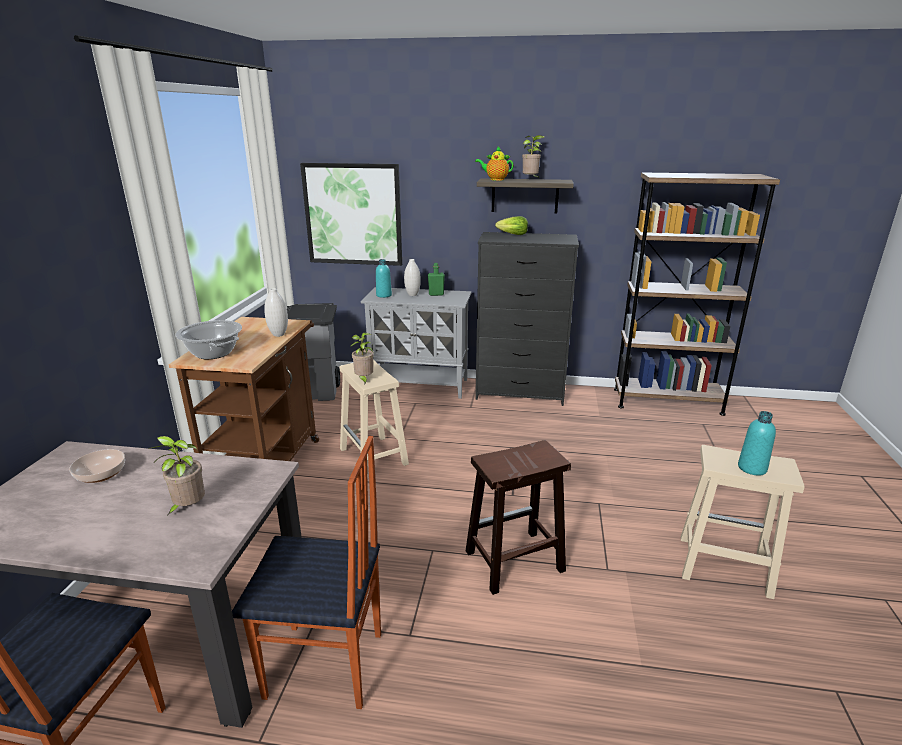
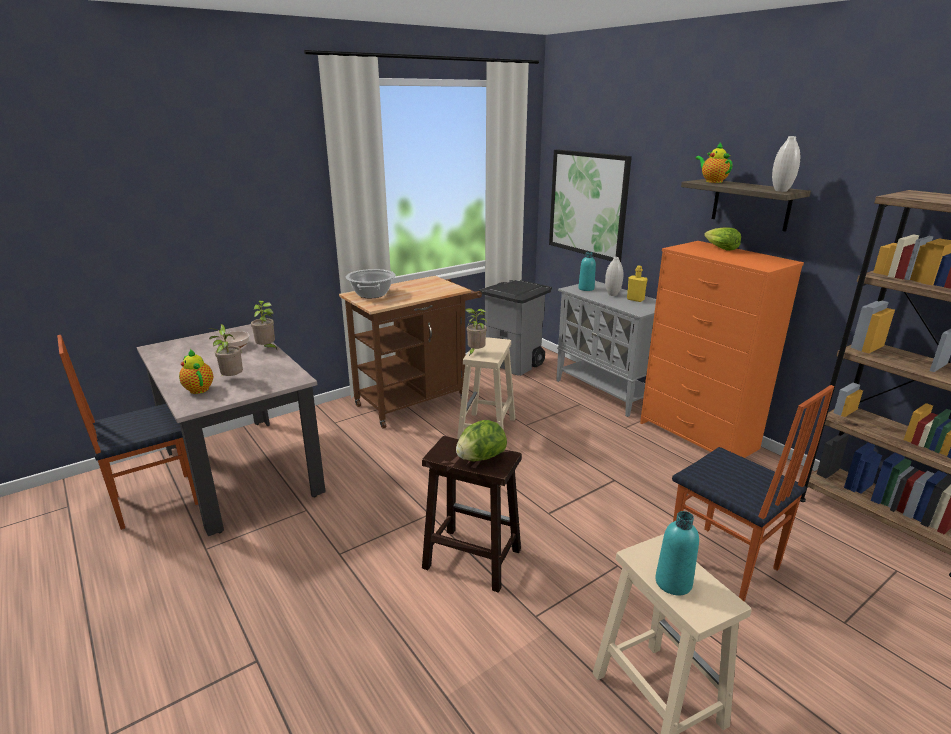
camera: 45 degrees right, 0 degrees up
chair [232,436,381,709] -> chair moved to [672,385,834,602]
white vase [264,288,288,337] -> white vase moved to [772,136,800,192]
green bottle [428,263,445,296] -> yellow bottle [627,266,648,302]
black dresser [475,232,579,406] -> orange dresser [640,241,804,458]
potted plant [522,135,544,179] -> potted plant moved to [251,301,278,351]
none -> teapot [179,348,213,394]
none -> lettuce [456,420,507,461]

